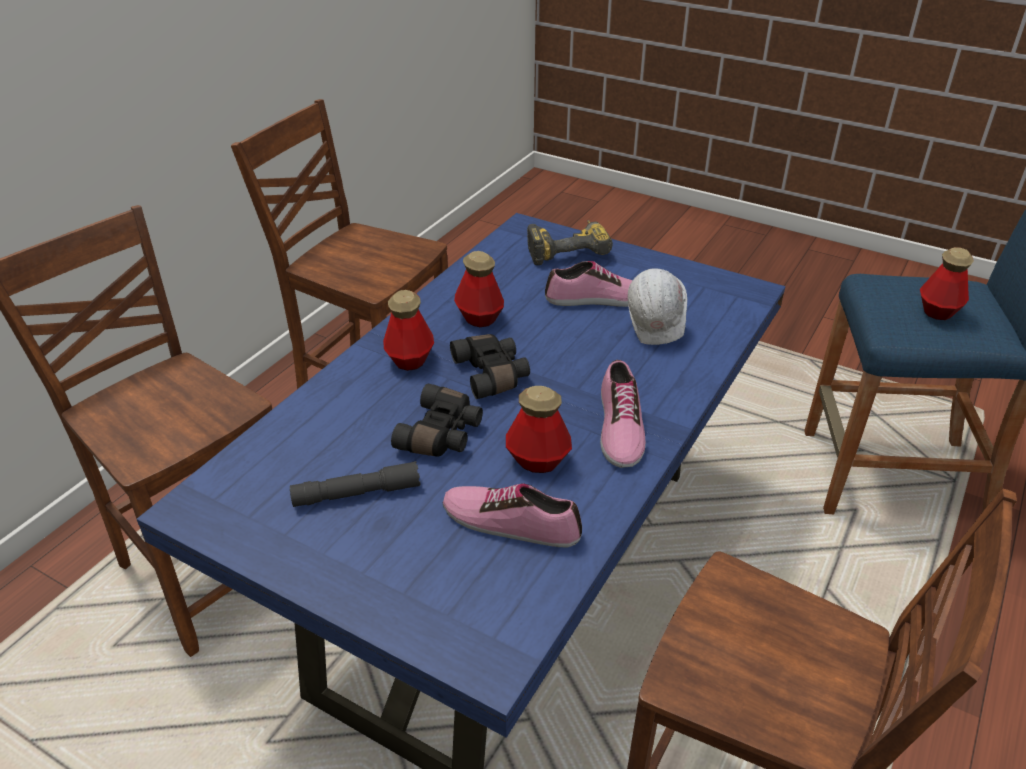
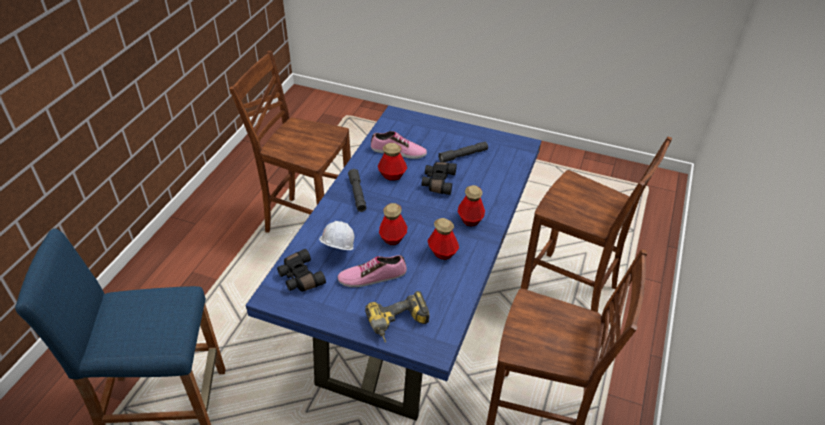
camera: 170 degrees right, 5 degrees up
black binoculars [450,334,530,399] -> black binoculars moved to [277,249,326,291]
shoe [600,360,646,468] -> grey flashlight [348,169,366,212]
bottle [920,247,974,320] -> bottle moved to [379,203,407,245]

